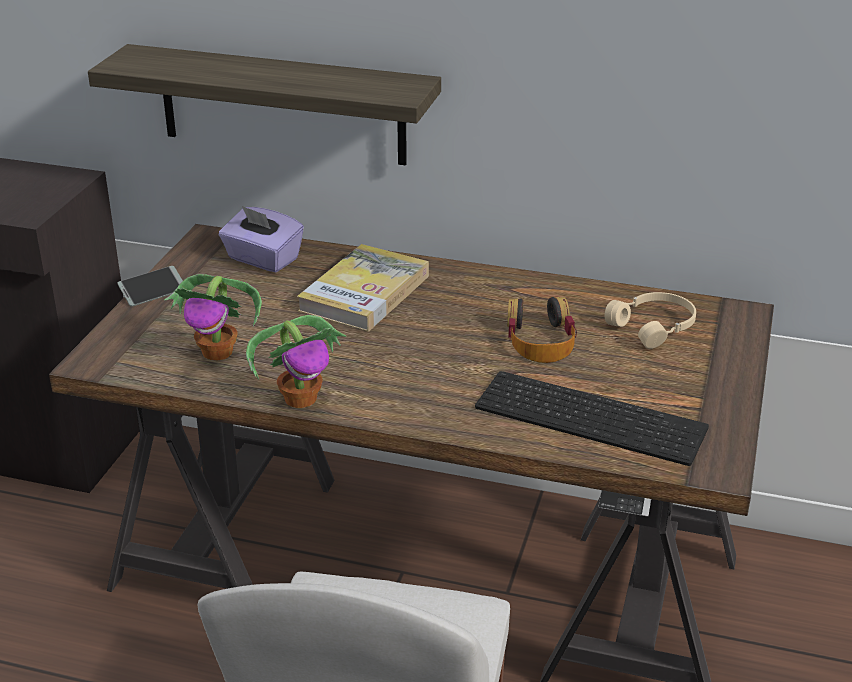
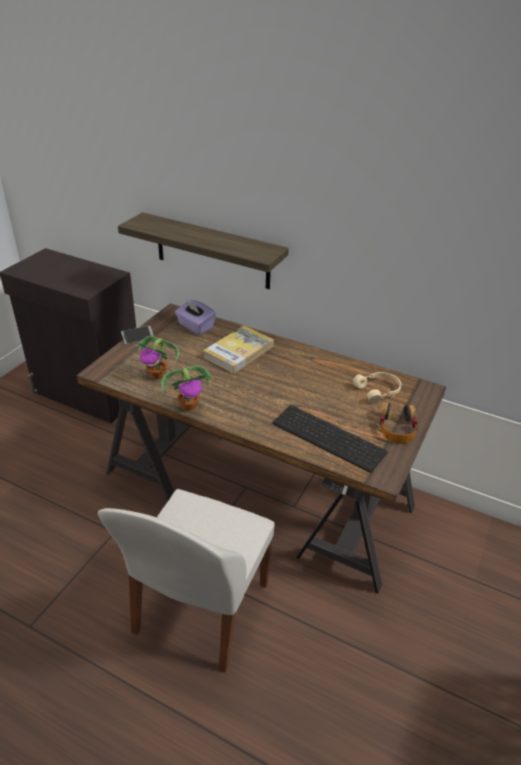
camera: 10 degrees right, 5 degrees up
headphones [507,297,577,363] -> headphones moved to [380,403,418,444]

